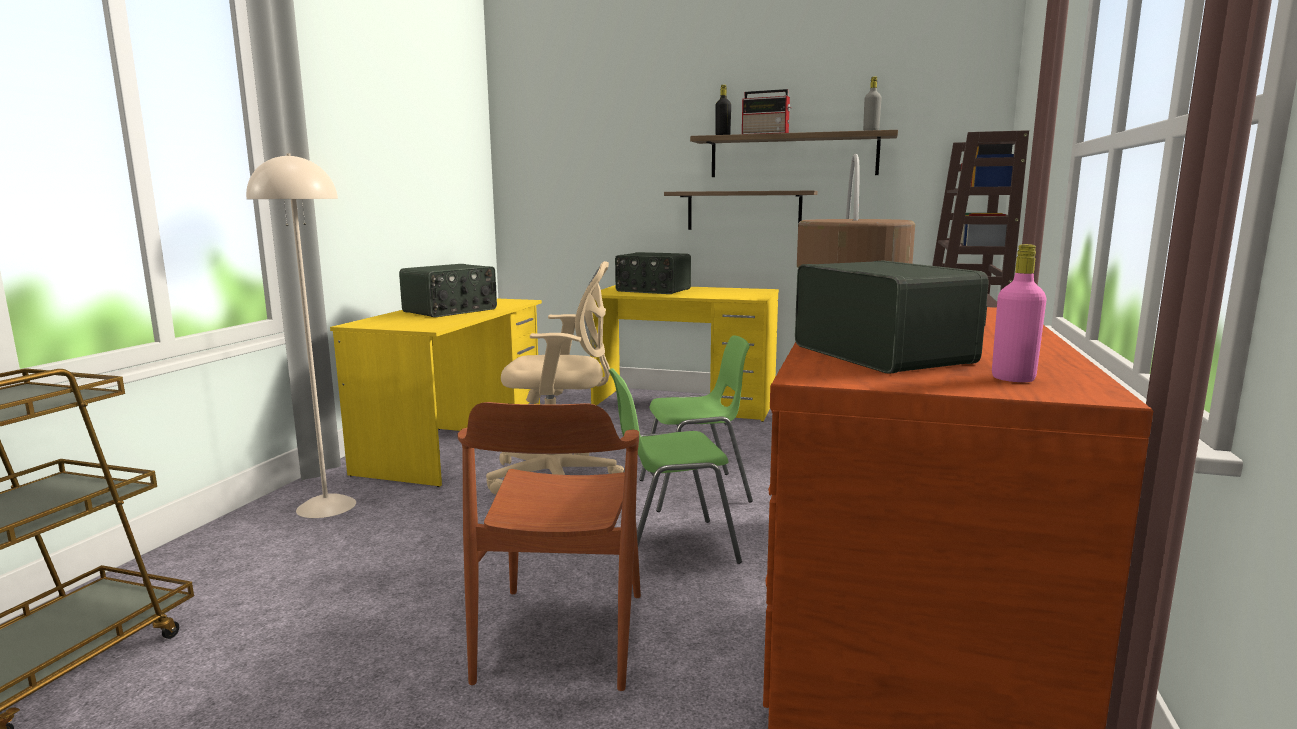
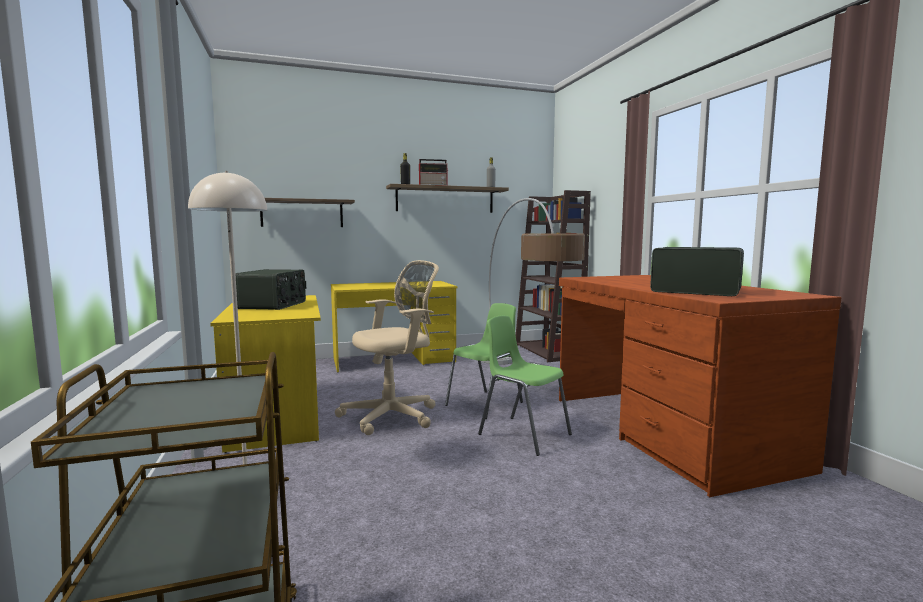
camera: 35 degrees left, 5 degrees down
brown chair [457,402,641,691] -> none
green chair [608,368,742,564] -> green chair turned 90 degrees clockwise [478,315,572,456]
radio [615,252,691,294] -> none
shelf [664,191,818,230] -> shelf moved to [260,198,355,227]
pink bottle [992,244,1047,382] -> none

